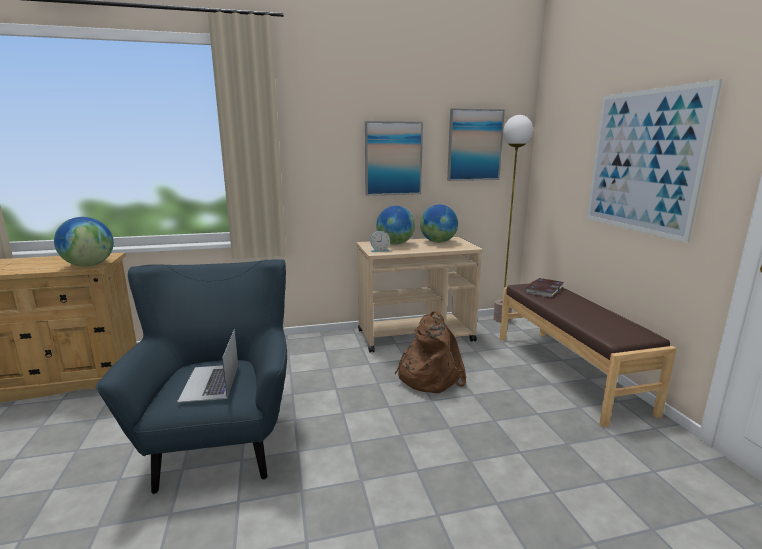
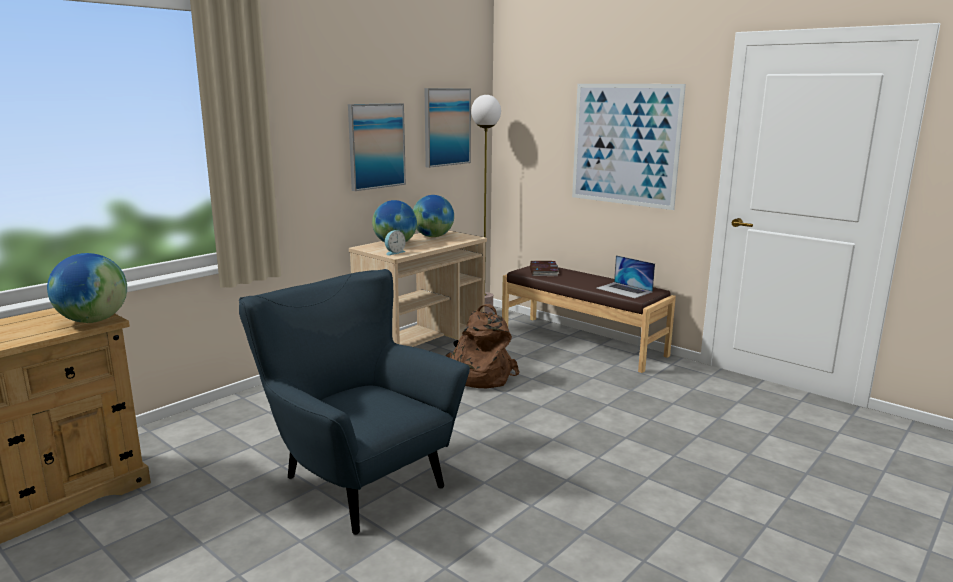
camera: 35 degrees left, 0 degrees up
laptop [177,329,238,403] -> laptop moved to [596,255,655,298]

